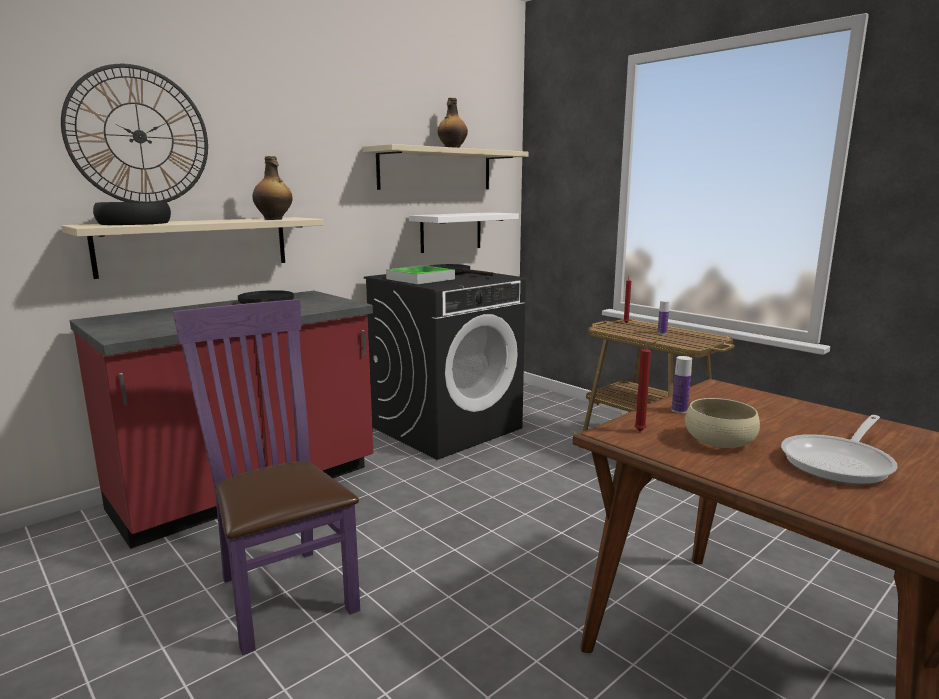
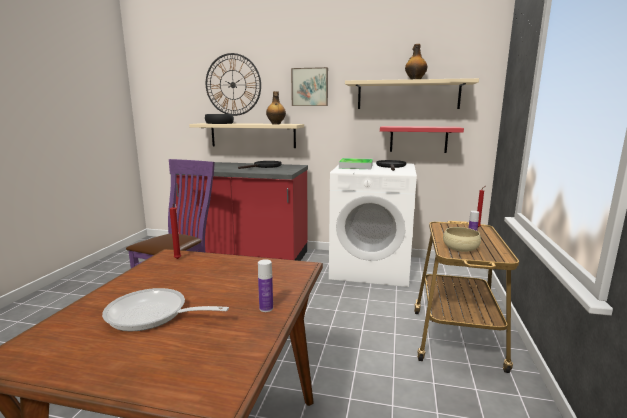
camera: 55 degrees right, 0 degrees up
black washing machine [364,273,526,460] -> white washing machine [329,162,417,287]
white shelf [409,212,519,253] -> red shelf [380,126,464,153]
bottle [672,356,692,413] -> bottle moved to [258,259,273,312]
beige bowl [685,398,760,448] -> beige bowl moved to [443,227,481,252]
none -> picture [291,67,328,106]

